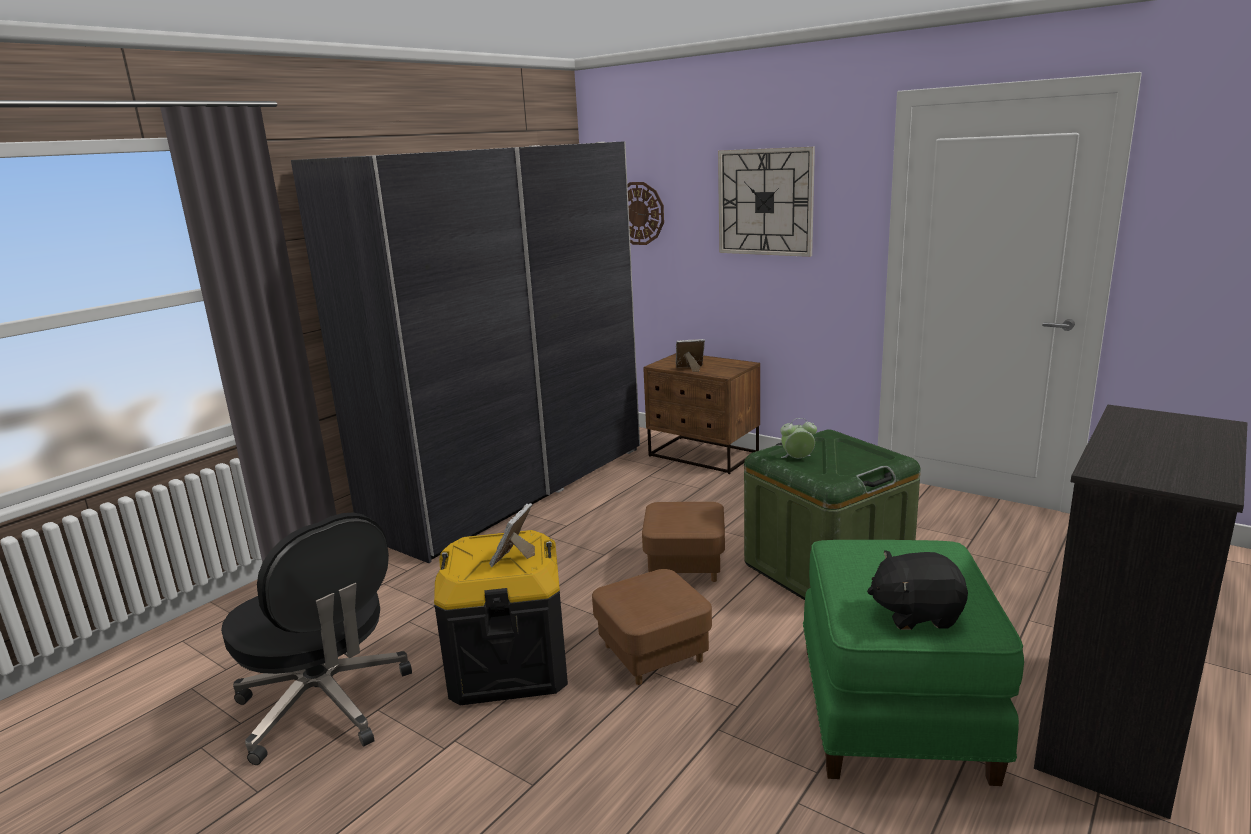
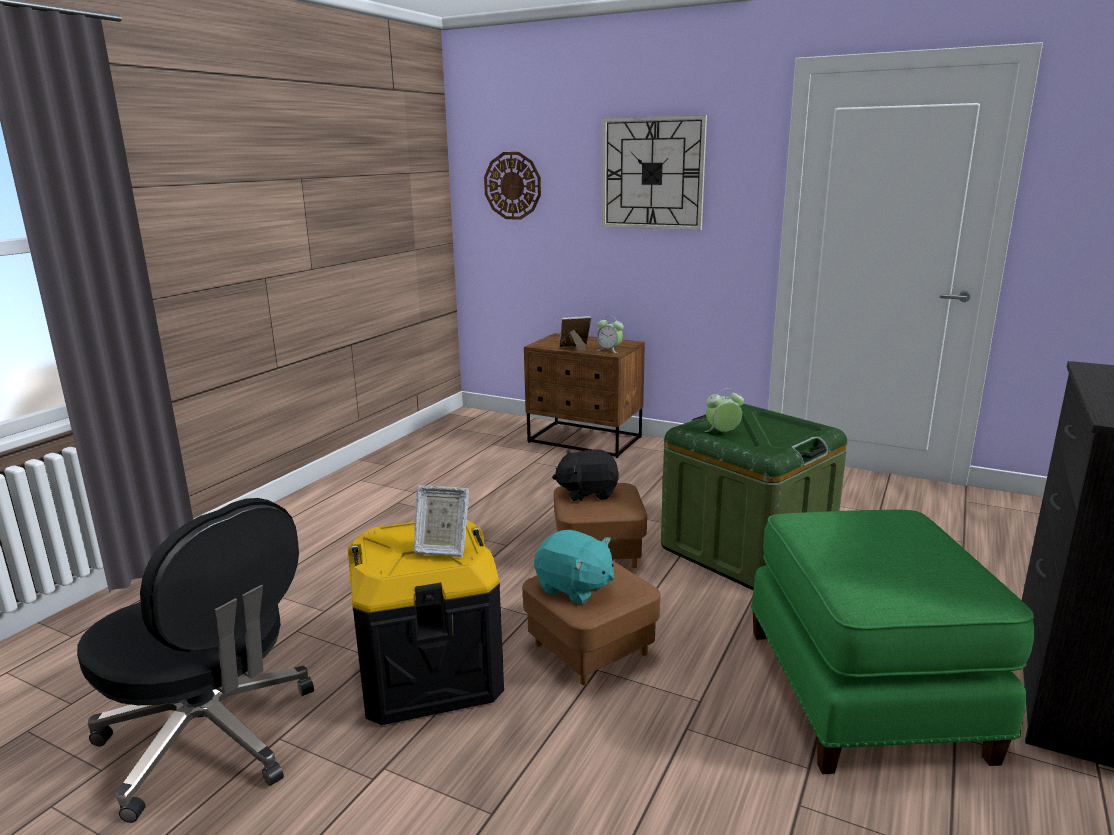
camera: 10 degrees left, 0 degrees up
grey wardrobe [291,141,640,563] -> none
picture frame [489,503,535,567] -> picture frame turned 90 degrees counterclockwise [414,485,469,557]
black plush toy [867,550,968,630] -> black plush toy moved to [552,449,619,501]
none -> turquoise plush toy [534,530,615,604]
none -> alarm clock [596,316,624,353]

